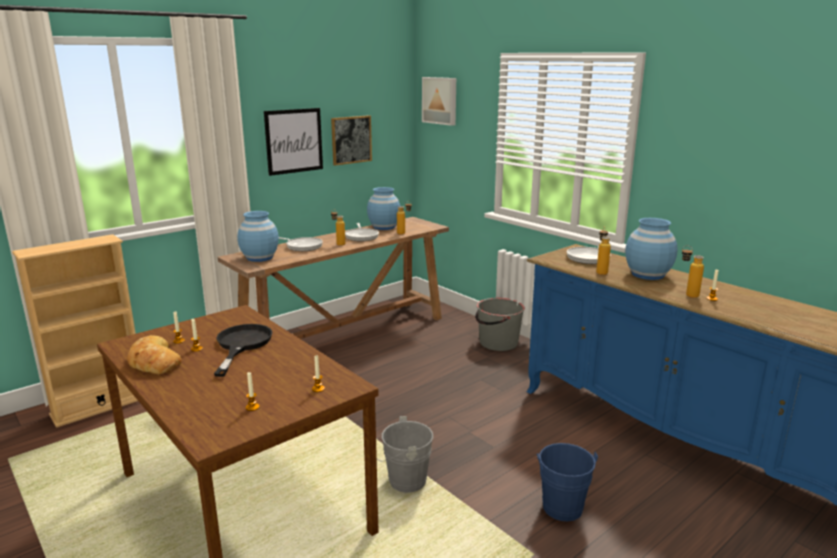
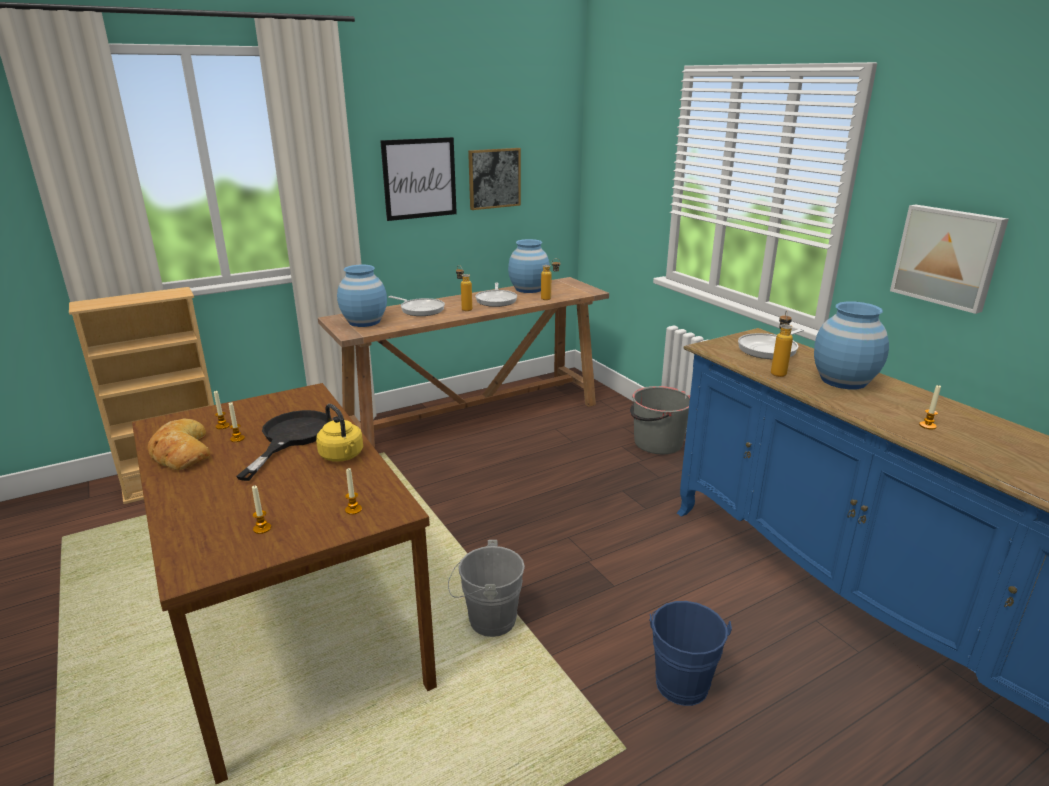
camera: 10 degrees right, 5 degrees up
picture [422,77,456,126] -> picture moved to [890,205,1009,314]
bottle [682,245,704,298] -> none
none -> yellow kettle [316,404,363,462]

